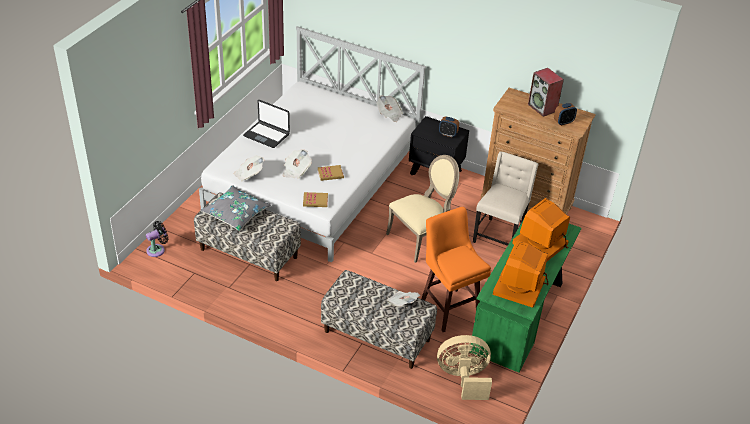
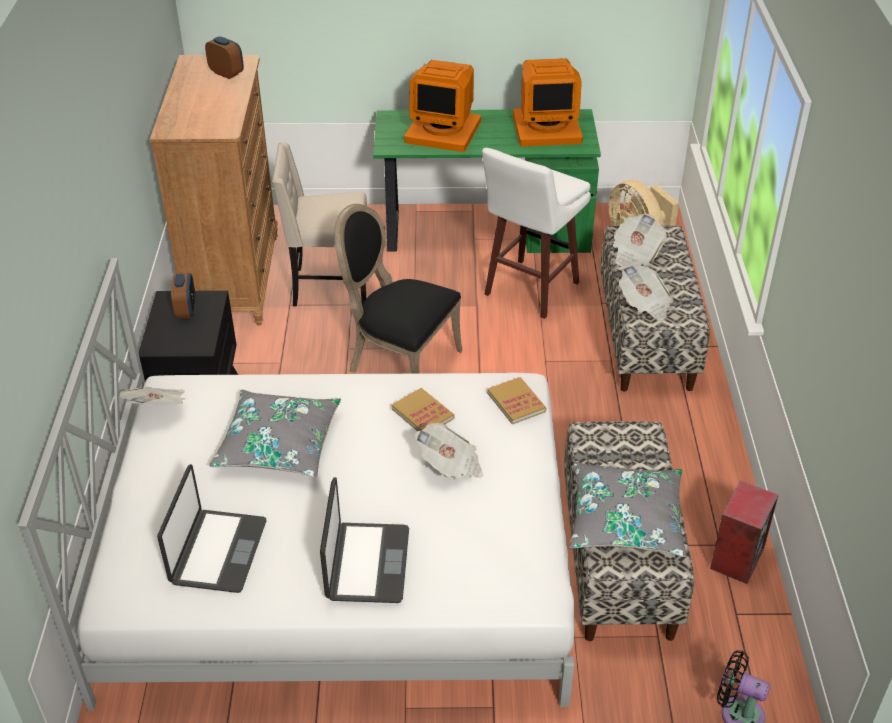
camera: 115 degrees left, 0 degrees up
newspaper [234,155,264,181] -> newspaper moved to [619,265,673,321]
beige chair [386,155,459,263] -> black chair [334,204,463,374]
orange stool [421,207,491,332] -> white stool [482,148,591,319]
speaker [528,68,564,117] -> speaker moved to [710,480,778,584]
none -> laptop [157,464,266,593]
none -> grey pillow [210,390,341,477]

